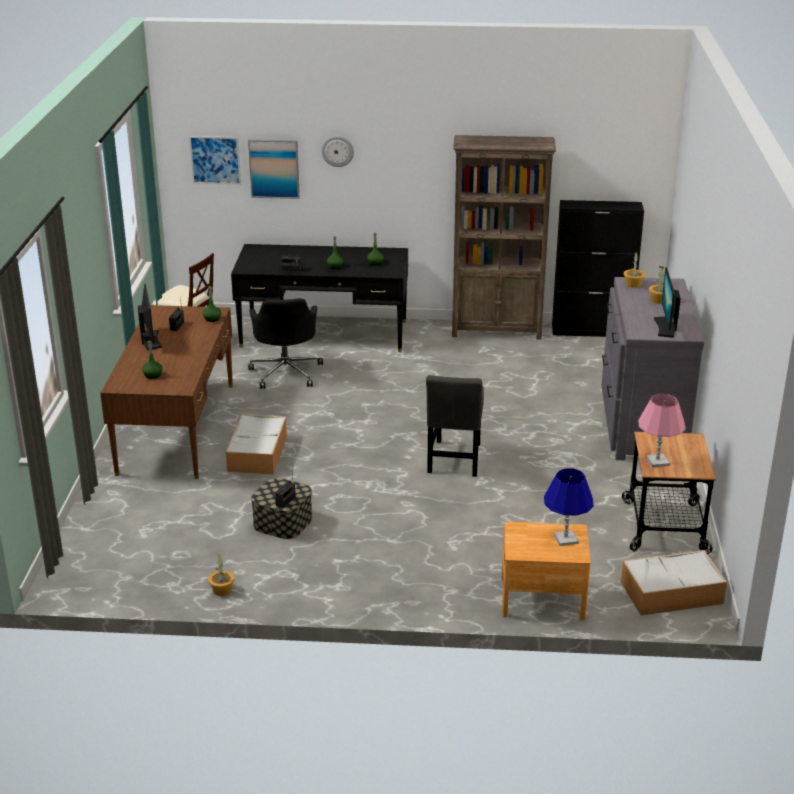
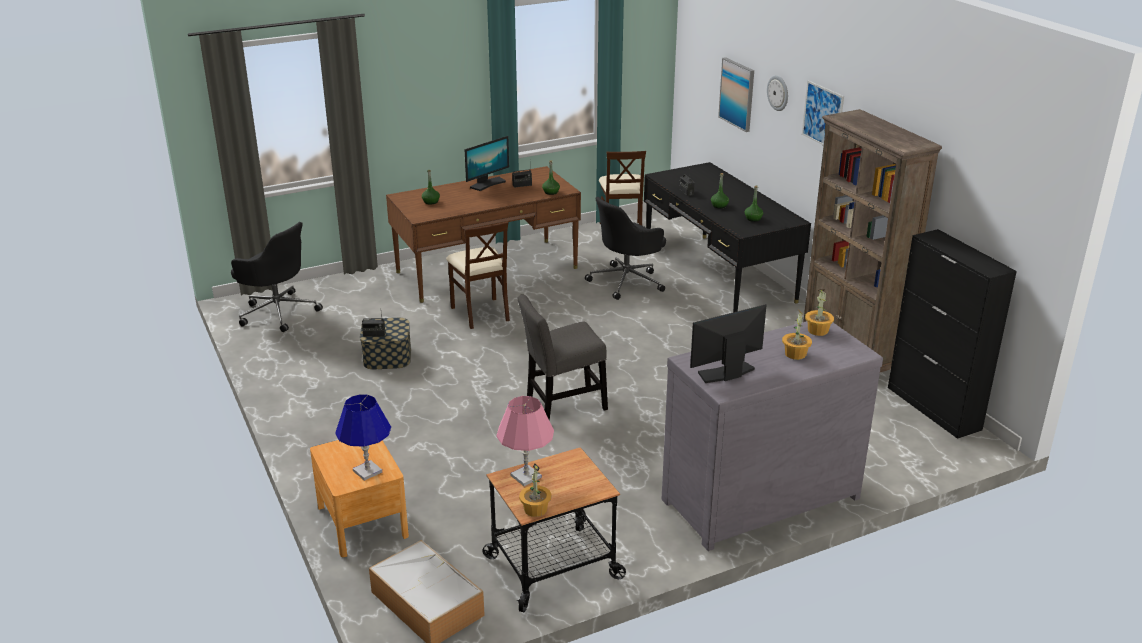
camera: 60 degrees right, 0 degrees up
picture [189,136,241,185] -> picture moved to [802,80,844,146]
potted plant [208,554,234,596] -> potted plant moved to [519,464,551,517]
storage box [226,414,287,475] -> beige chair [446,221,510,329]
none -> black office chair [231,222,323,332]

